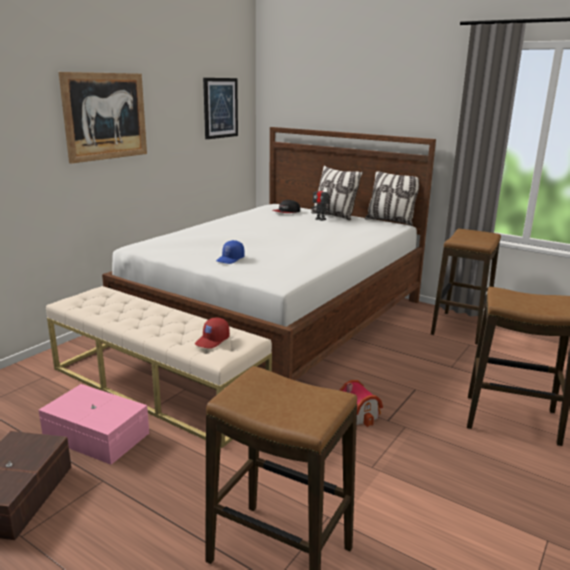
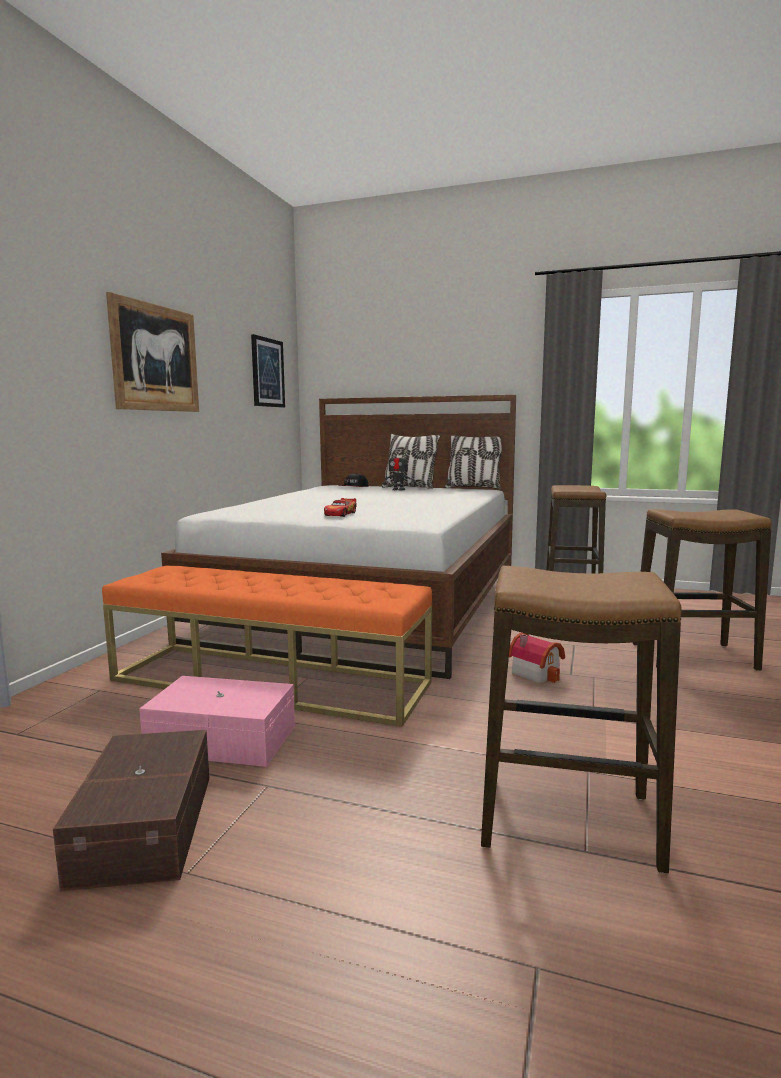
camera: 15 degrees left, 10 degrees down
beige bench [46,286,272,448] -> orange bench [102,566,432,727]
red cap [195,318,230,349] -> none
blue cap [216,240,245,264] -> toy car [324,498,357,517]

